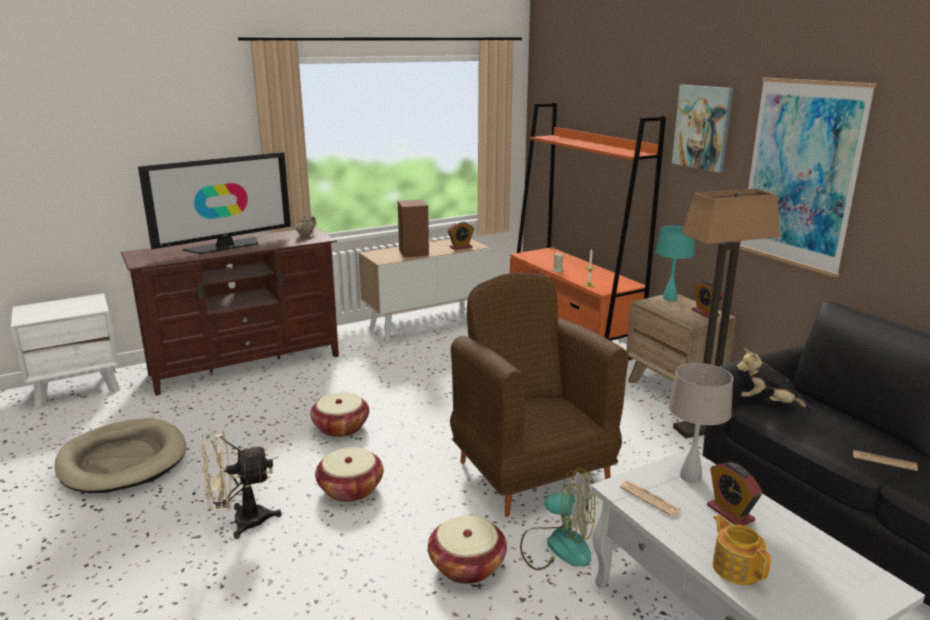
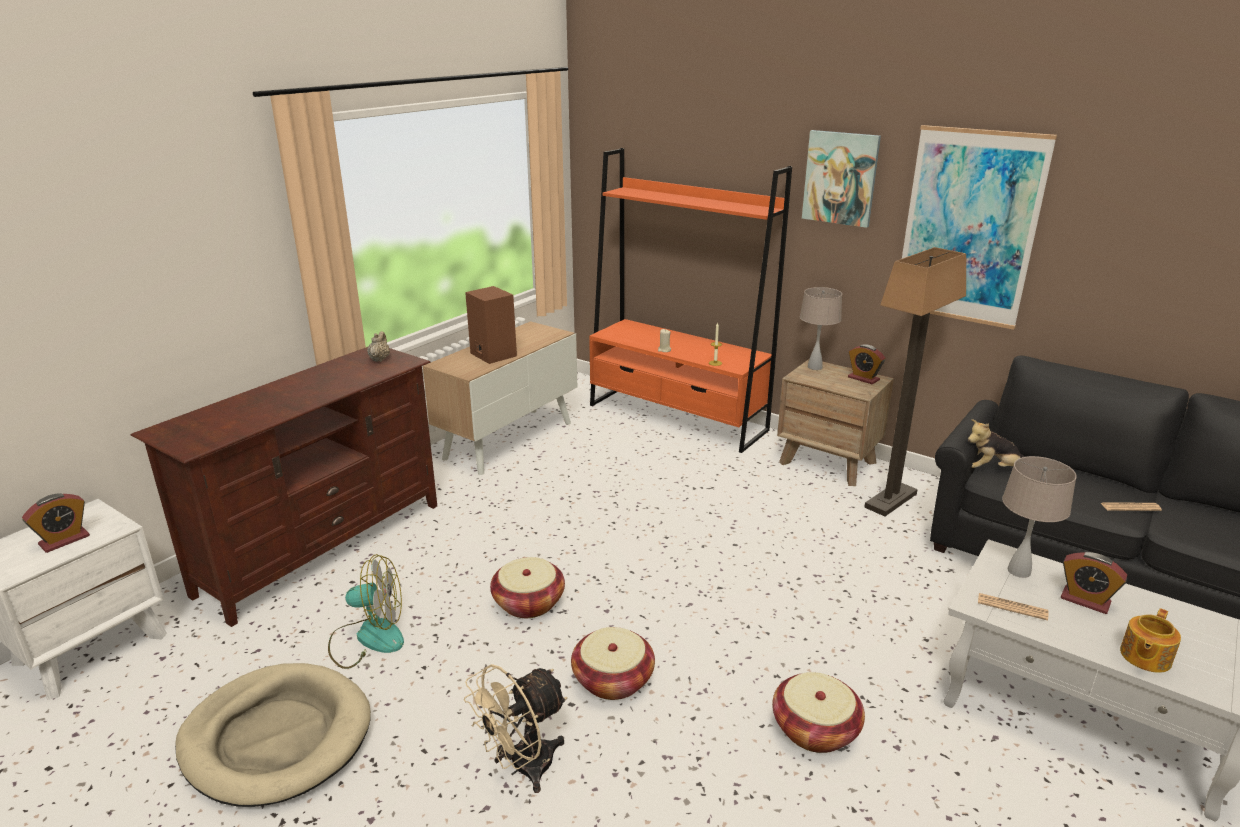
camera: 25 degrees left, 5 degrees up
television [138,152,291,254] -> none
alarm clock [448,221,474,250] -> alarm clock moved to [22,493,90,553]
brown armchair [450,272,629,517] -> none
fan [520,467,595,570] -> fan moved to [328,554,404,669]
turquoise table lamp [656,226,695,301] -> beige table lamp [800,287,842,370]
teapot [713,515,771,585] -> teapot turned 90 degrees counterclockwise [1120,608,1181,673]

